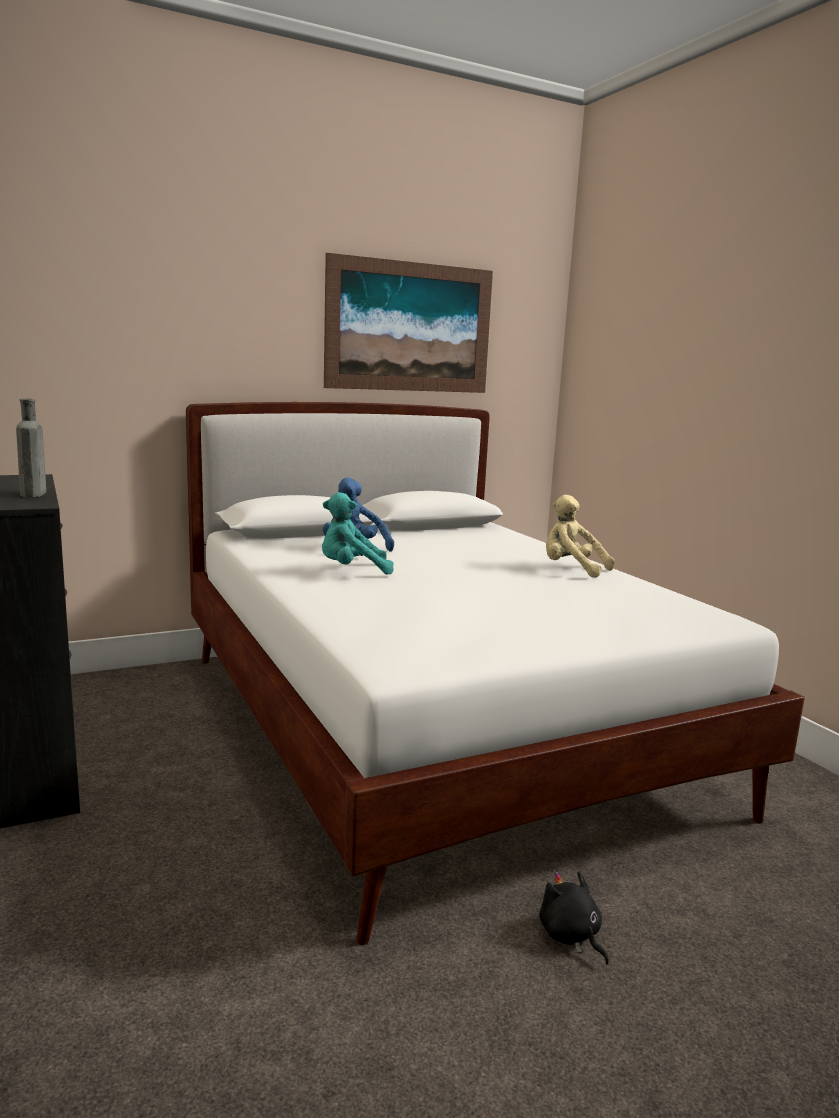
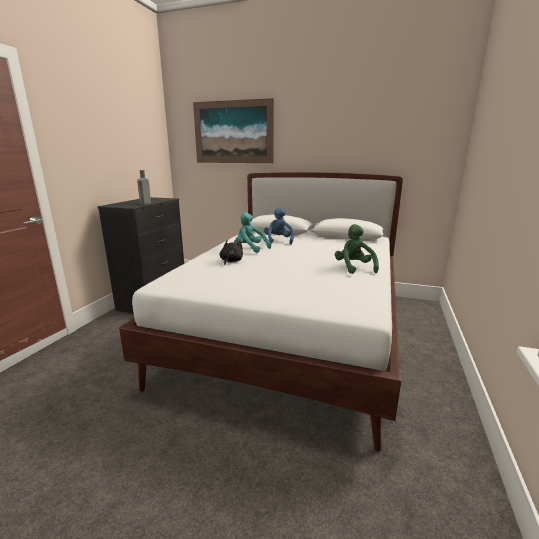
camera: 45 degrees right, 5 degrees up
picture [324,253,493,393] -> picture moved to [193,98,274,163]
black plush toy [539,871,609,965] -> black plush toy moved to [219,240,243,265]
beige plush toy [546,495,615,577] -> green plush toy [335,224,379,274]

